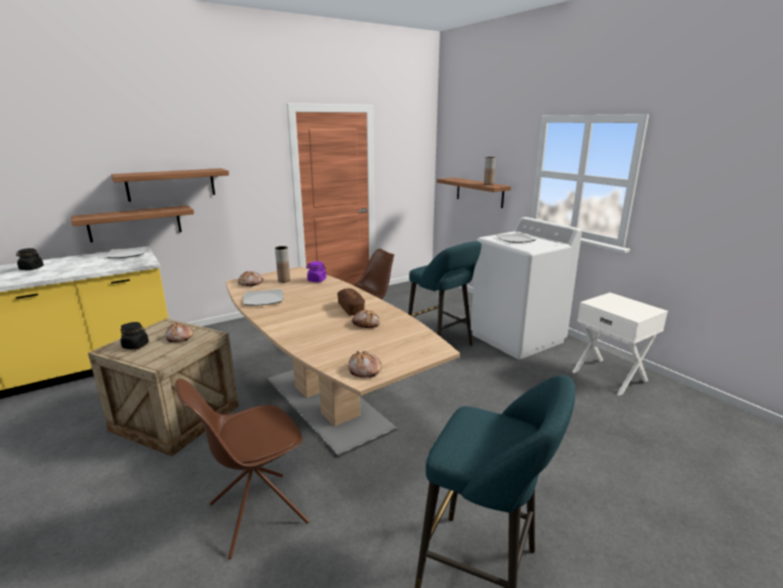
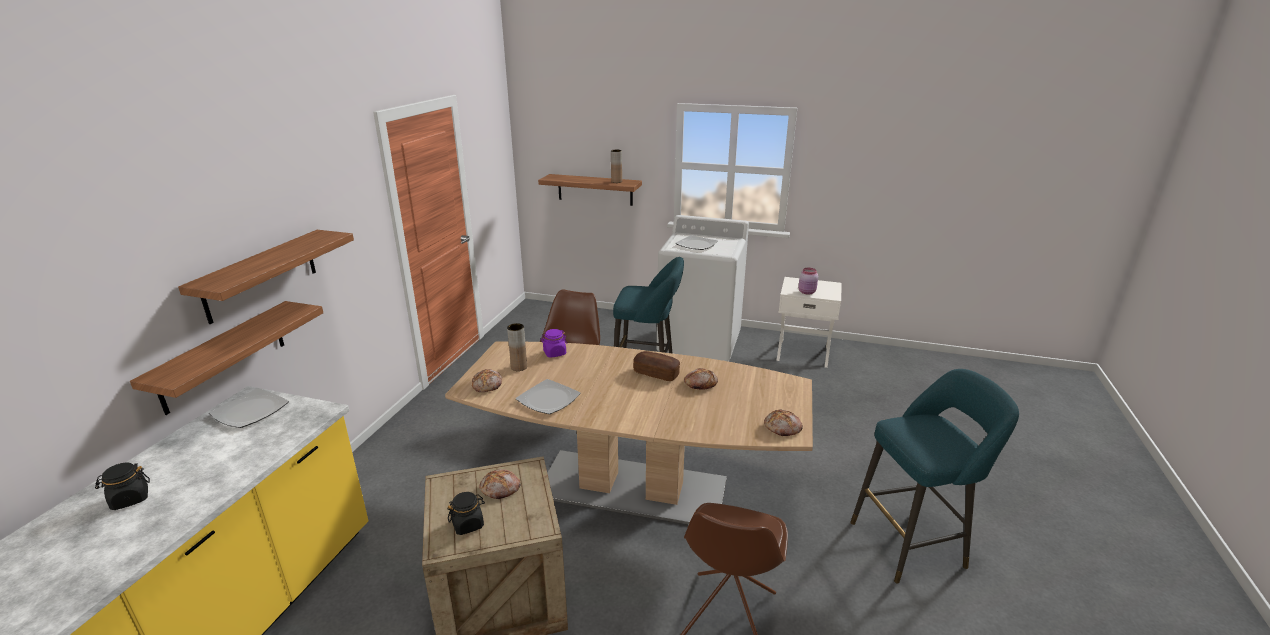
camera: 40 degrees left, 5 degrees up
none -> pink jar [798,268,818,295]

